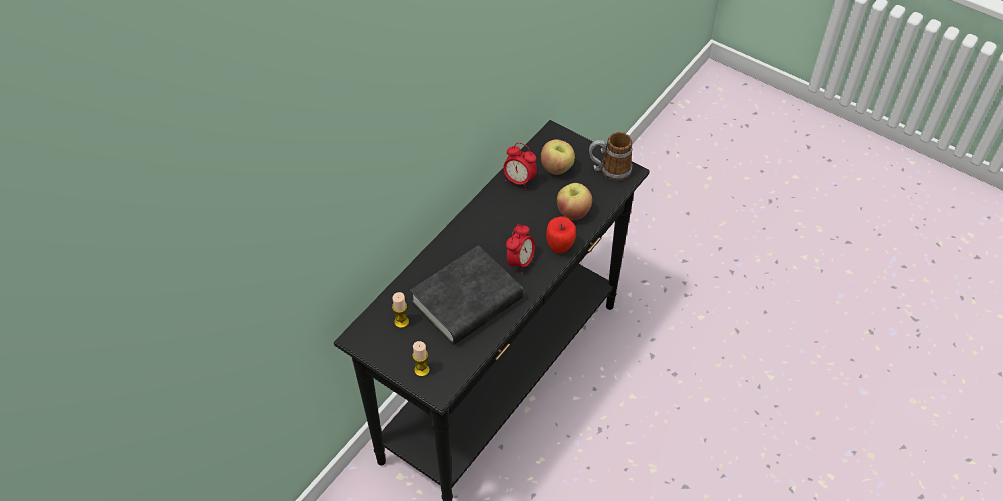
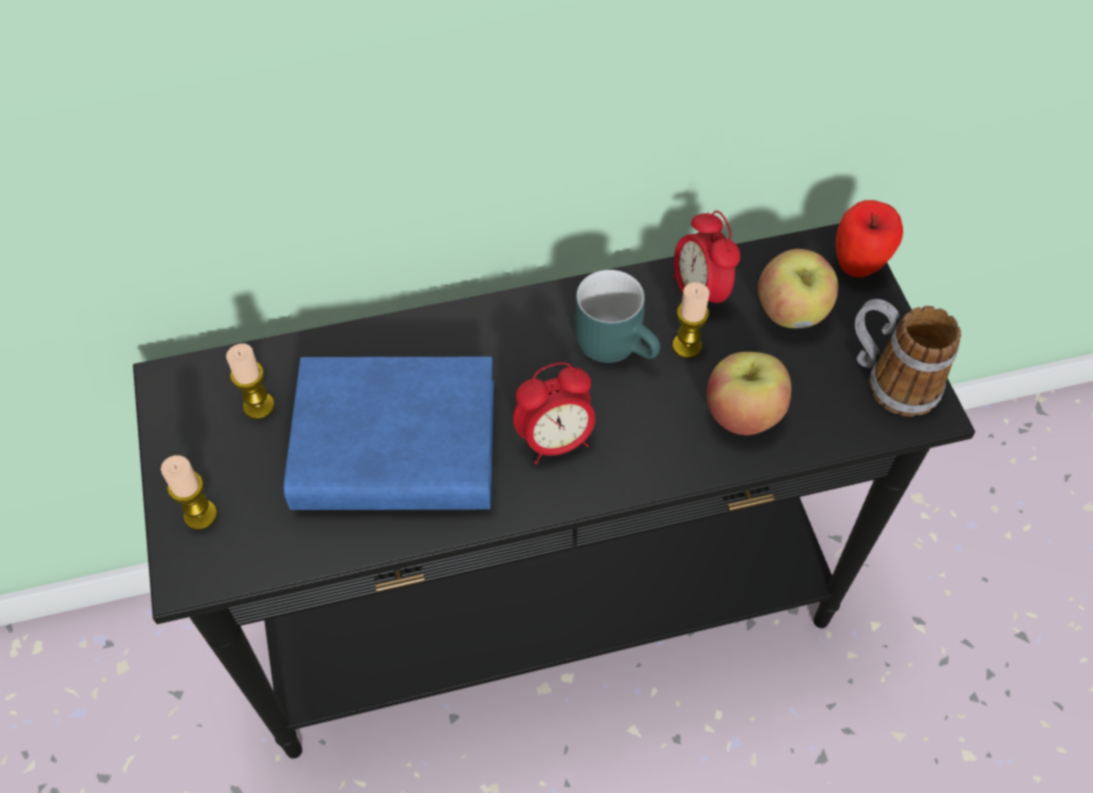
camera: 40 degrees right, 5 degrees up
black book [410,245,523,345] -> blue book [284,357,494,510]
apple [546,216,576,254] -> apple moved to [836,200,903,278]
none -> turquoise mug [575,270,660,363]
none -> candle [672,282,709,359]

